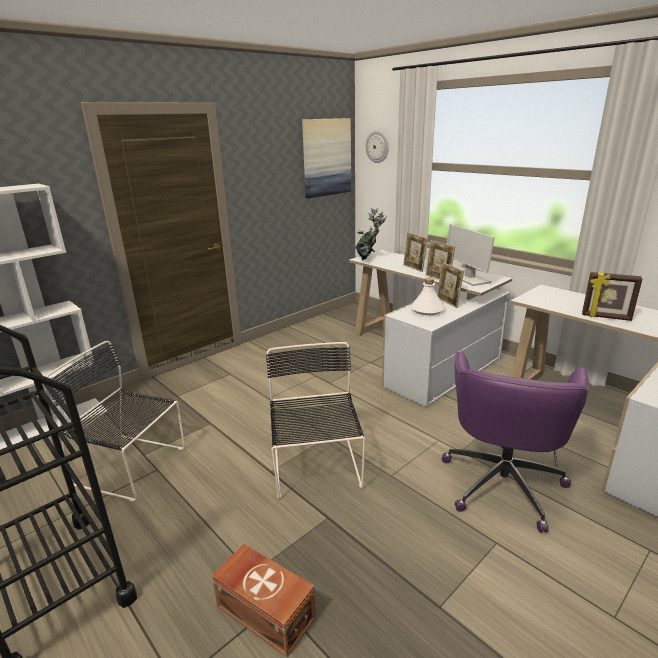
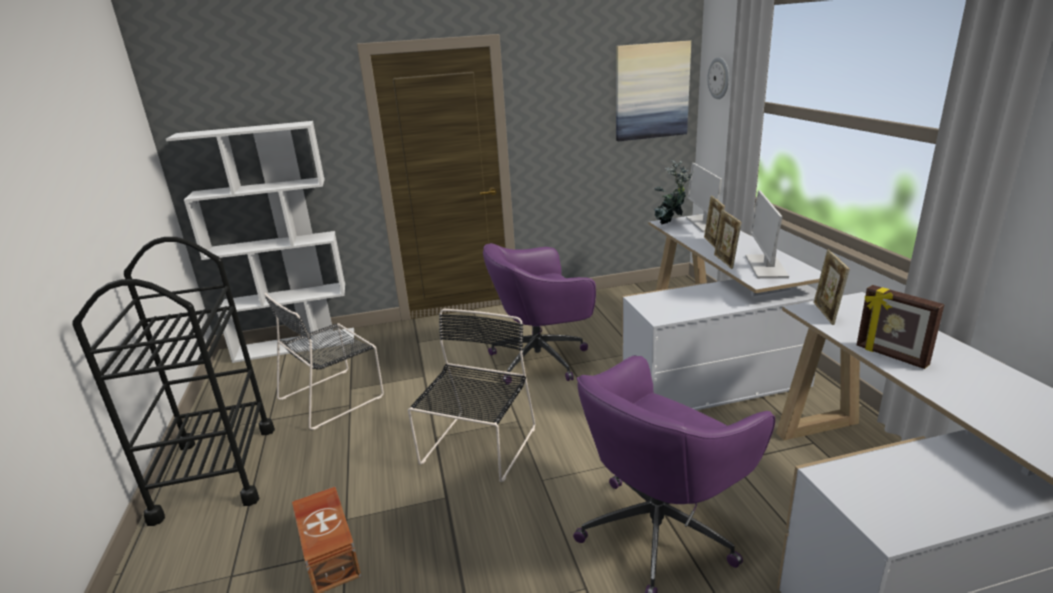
camera: 30 degrees right, 0 degrees up
black chair [46,341,185,501] -> black chair turned 90 degrees counterclockwise [264,293,384,430]
white bottle [411,278,445,315] -> none
picture frame [437,262,464,308] -> picture frame moved to [814,249,850,325]
none -> purple office chair [483,243,596,384]
none -> monitor [686,163,722,232]

